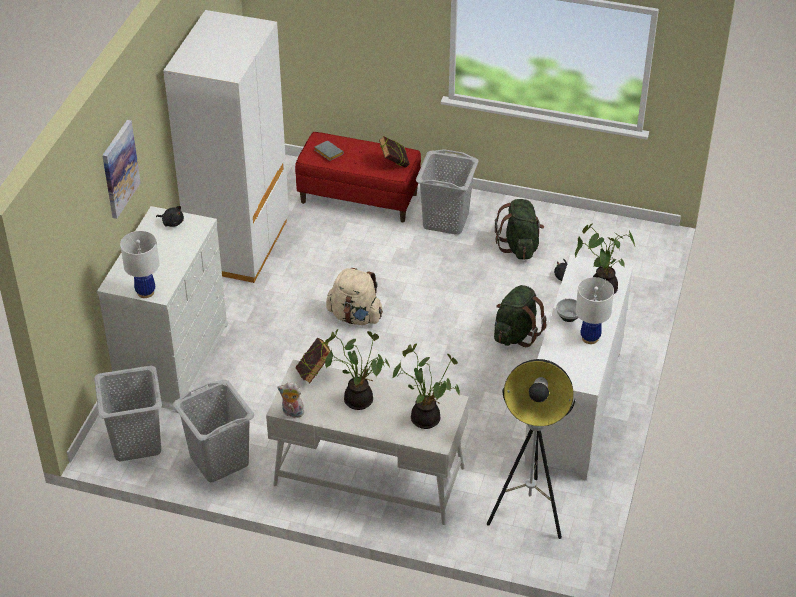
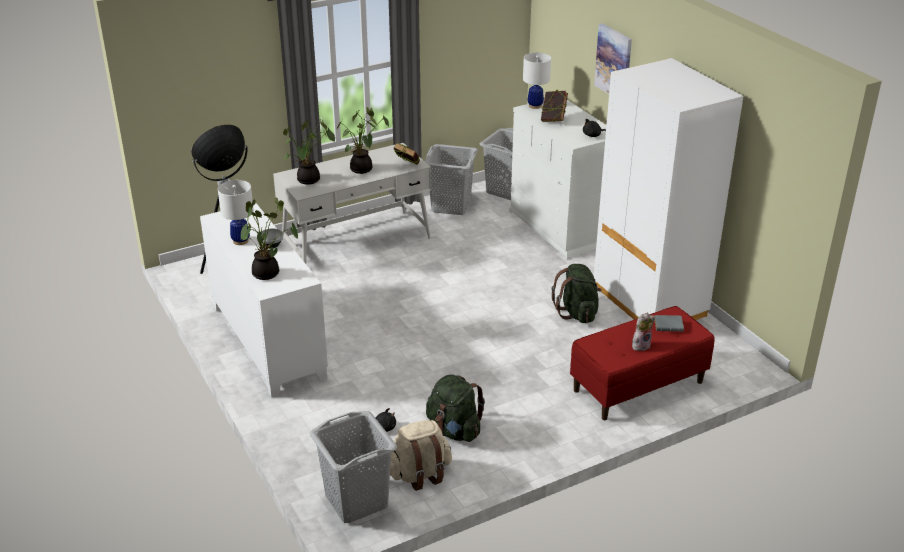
camera: 135 degrees right, 10 degrees down
plush toy [278,383,304,418] -> plush toy moved to [632,313,655,351]
beige backpack [326,268,383,325] -> beige backpack moved to [390,420,452,491]
book [379,136,410,168] -> book moved to [541,90,568,122]
grey laundry basket [416,149,479,235] -> grey laundry basket moved to [310,411,397,523]
green backpack [494,285,547,347] -> green backpack moved to [552,264,602,323]

